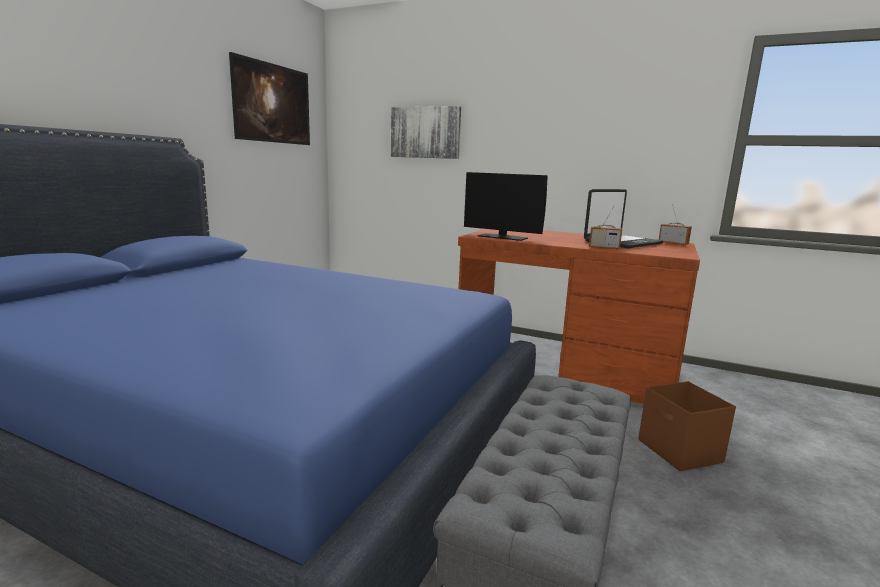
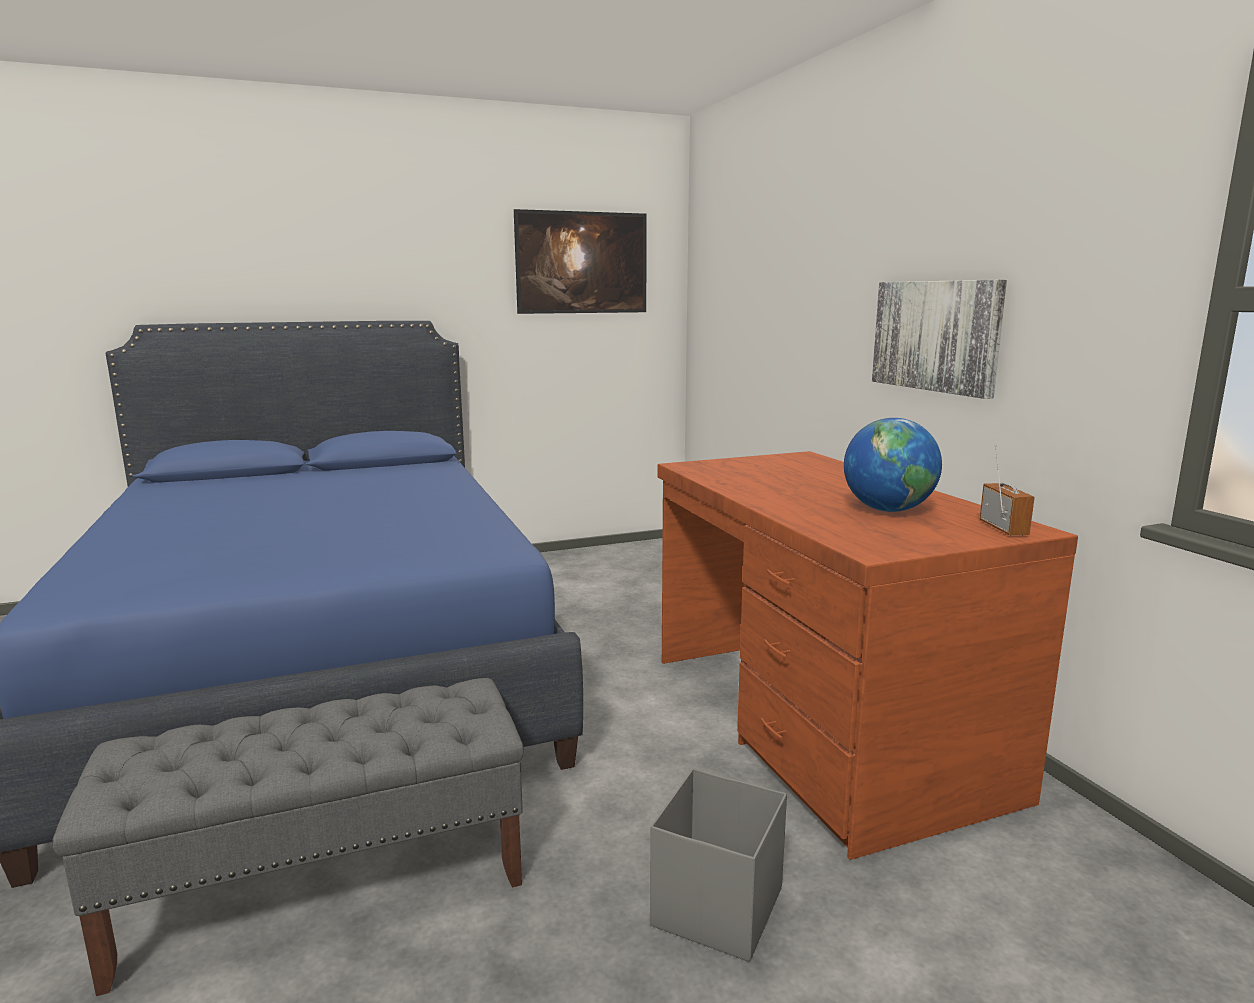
camera: 45 degrees right, 0 degrees up
picture [391,106,461,159] -> picture moved to [872,280,1007,399]
monitor [464,172,548,241] -> none
laptop [584,189,663,248] -> globe [844,418,942,512]
radio [589,205,622,250] -> none
brown storage box [638,381,736,471] -> grey storage box [650,768,787,962]

